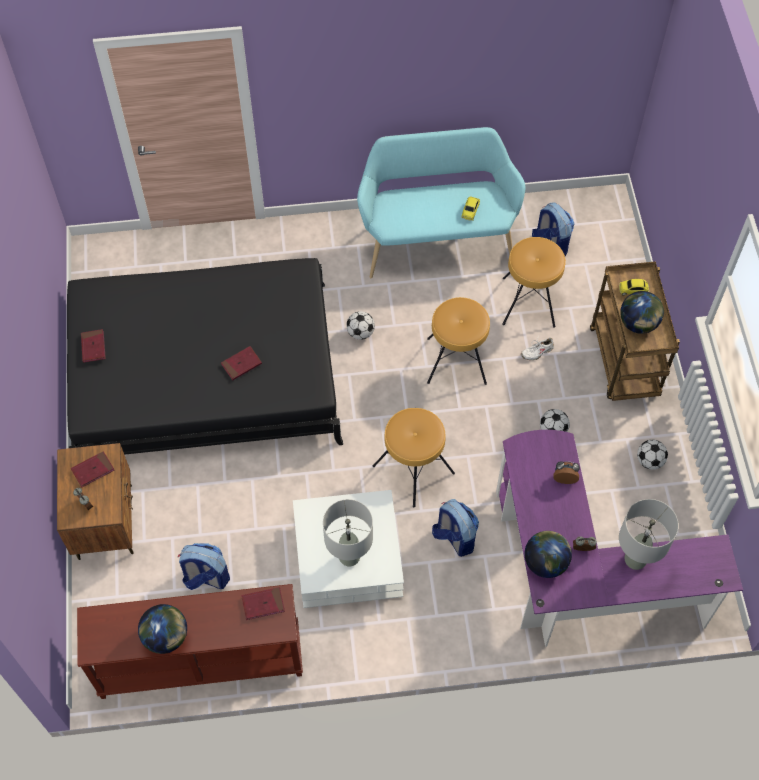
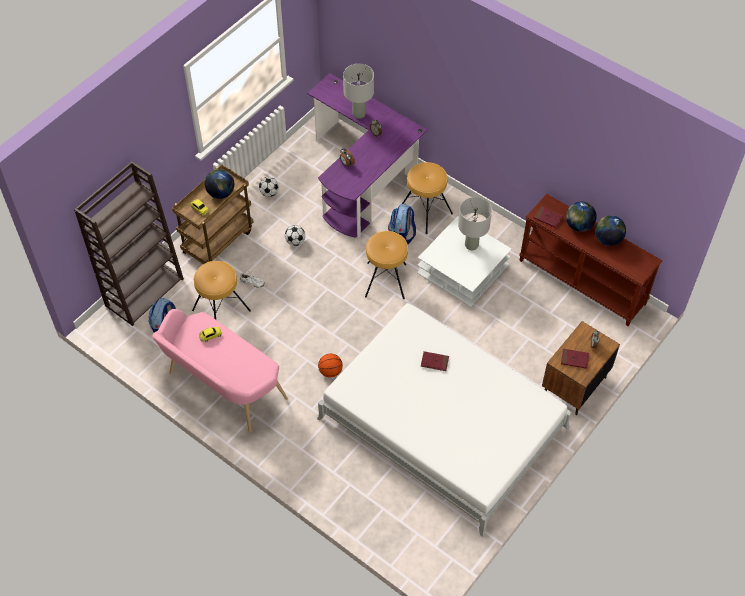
camera: 135 degrees left, 5 degrees down
black bed [67,258,343,455] -> white bed [317,303,572,537]
red book [81,329,106,363] -> none
backpack [178,543,230,590] -> none
football [346,311,375,340] -> basketball [318,354,343,377]
turquoise bench [357,127,526,278] -> pink bench [152,309,288,433]
brown stool [427,297,490,385] -> brown stool moved to [402,162,453,234]
globe [524,531,572,578] -> globe moved to [566,201,597,232]
none -> brown bookcase [74,161,184,326]

